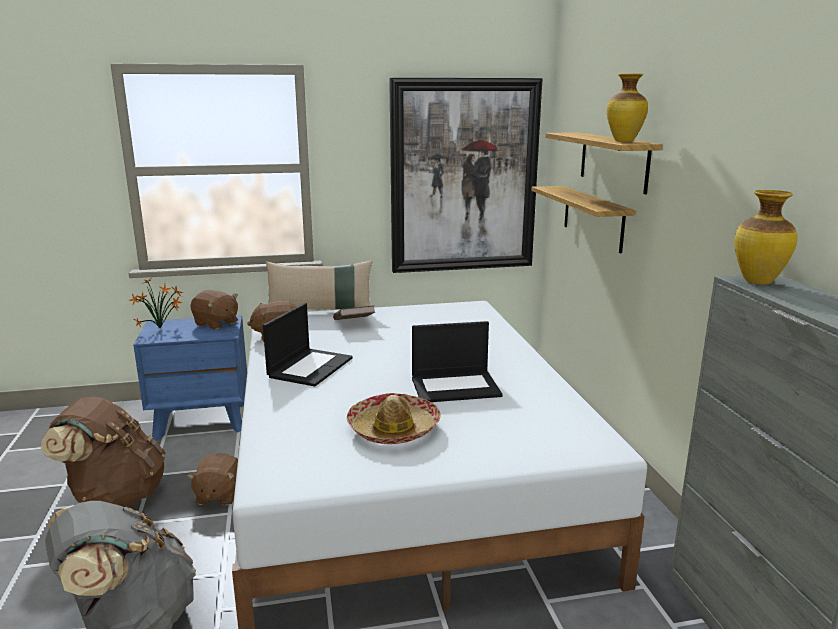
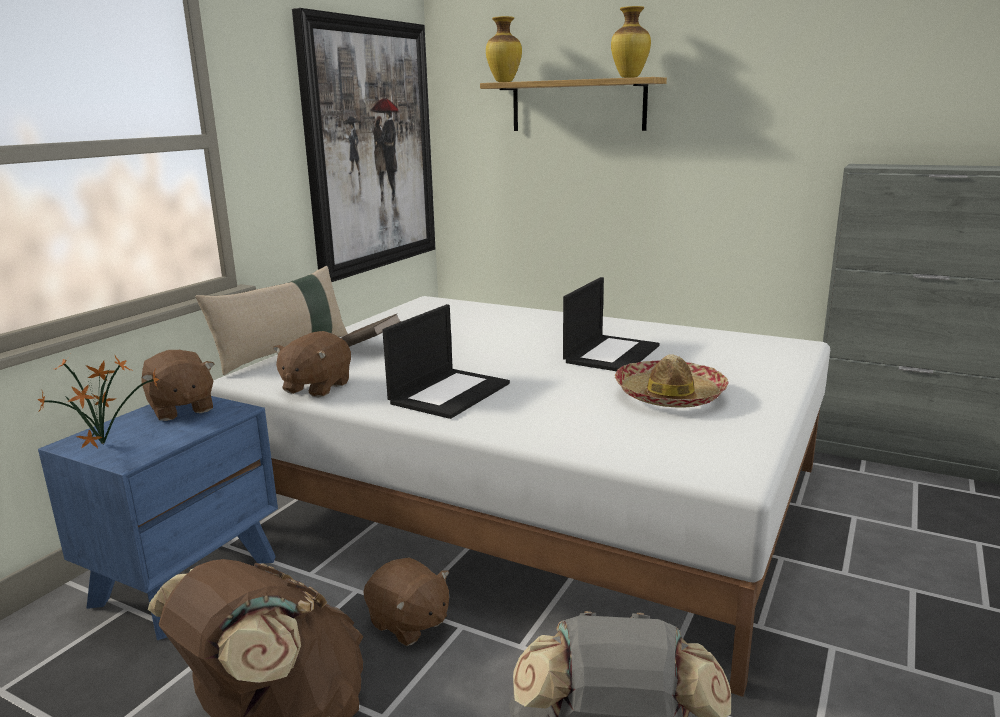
camera: 50 degrees left, 0 degrees up
brown plush toy [190,290,238,330] -> brown plush toy turned 75 degrees clockwise [141,350,214,421]
laptop [263,303,353,387] -> laptop turned 60 degrees clockwise [382,304,510,419]
shelf [531,186,635,253] -> none
vase [734,190,797,285] -> vase moved to [486,16,522,82]

